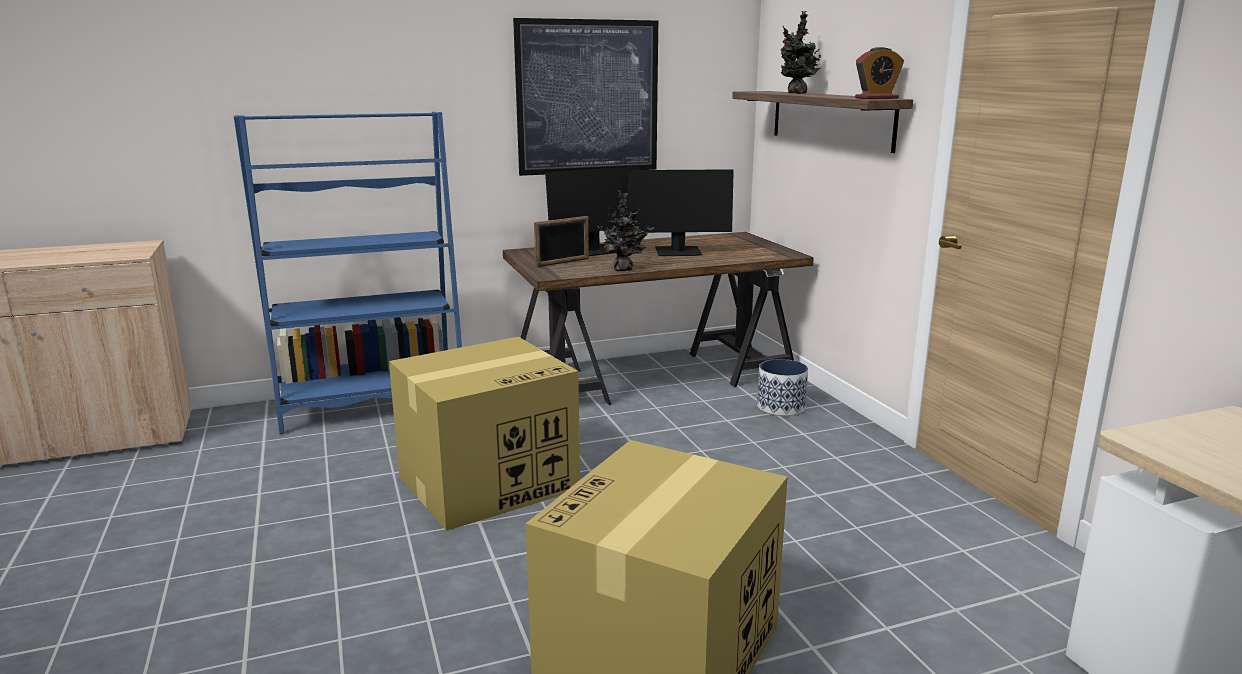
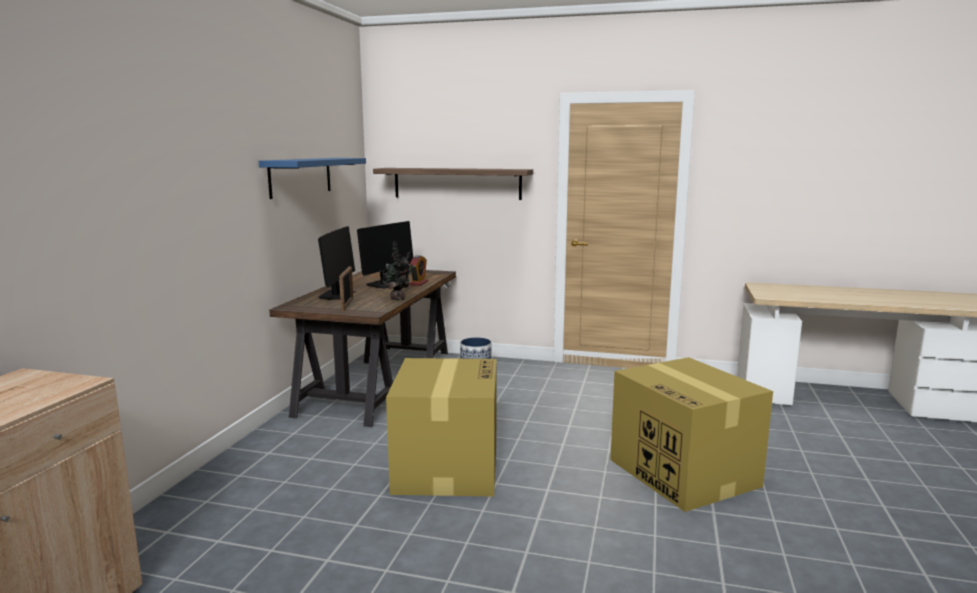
camera: 55 degrees left, 5 degrees down
blue bookcase [234,112,462,434] -> none
picture [513,18,658,176] -> blue shelf [259,158,366,199]
potted plant [780,11,821,94] -> none
alarm clock [855,47,904,99] -> alarm clock moved to [409,255,428,286]

